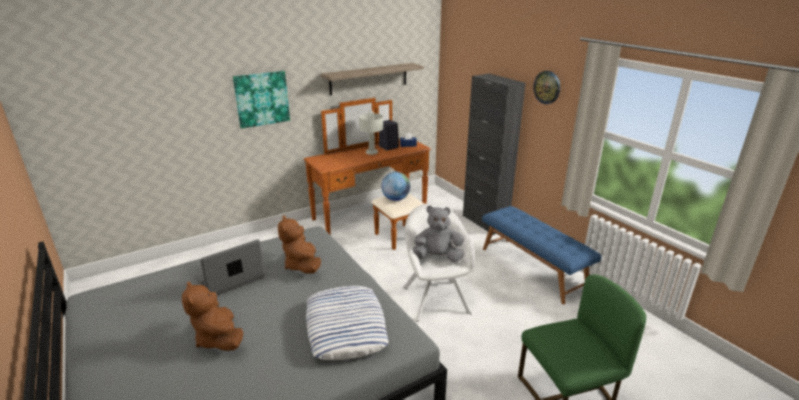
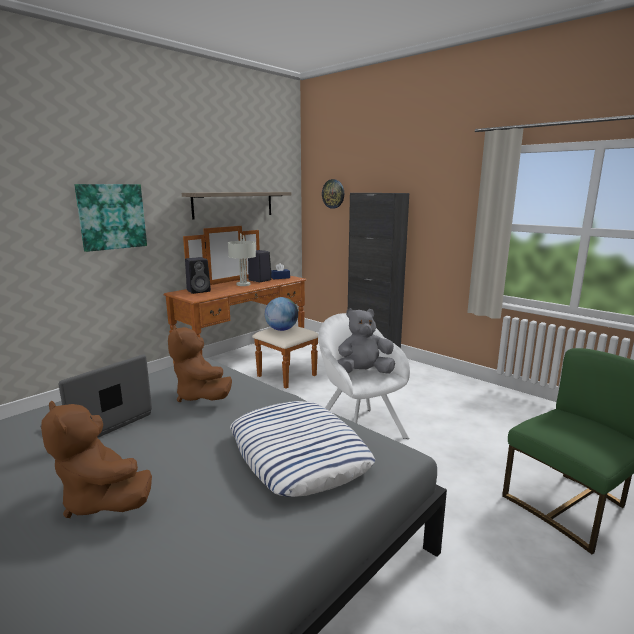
camera: 15 degrees left, 10 degrees down
blue bench [482,206,602,304] -> none
wall clock [533,71,560,104] -> wall clock moved to [322,179,344,209]
none -> black speaker [185,257,211,294]

